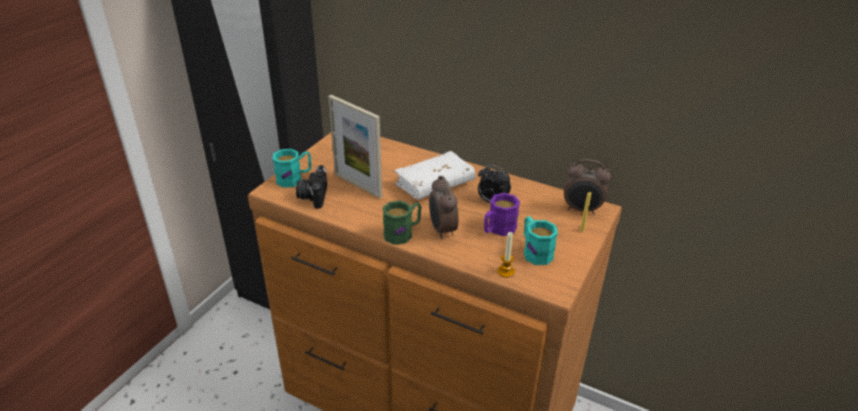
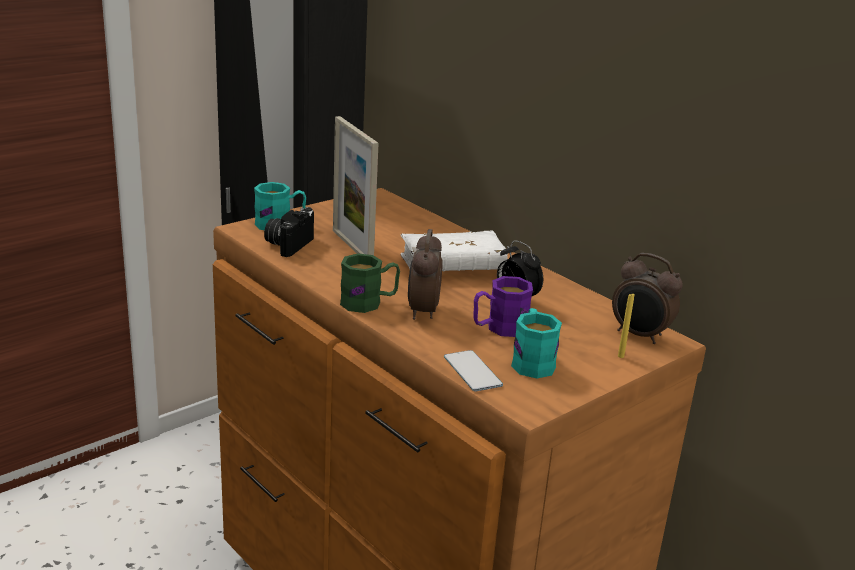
camera: 20 degrees right, 10 degrees down
candle [498,232,515,278] -> phone [444,350,503,391]

